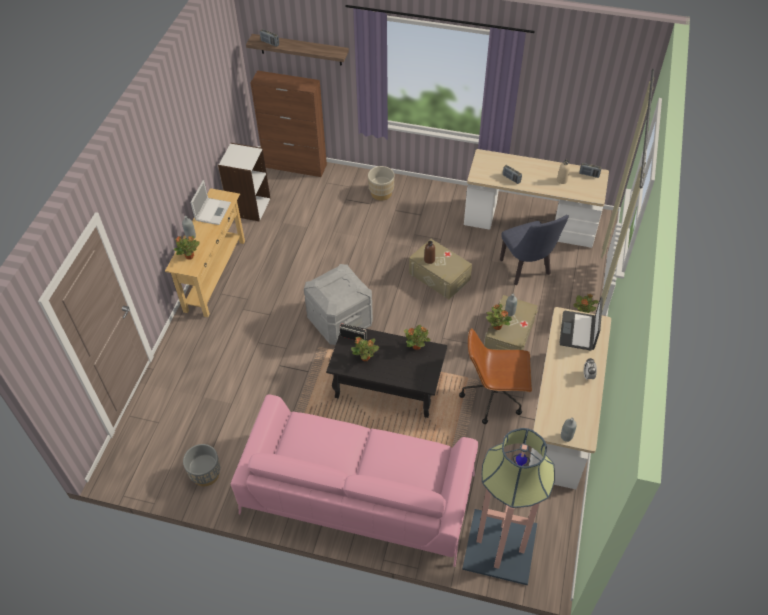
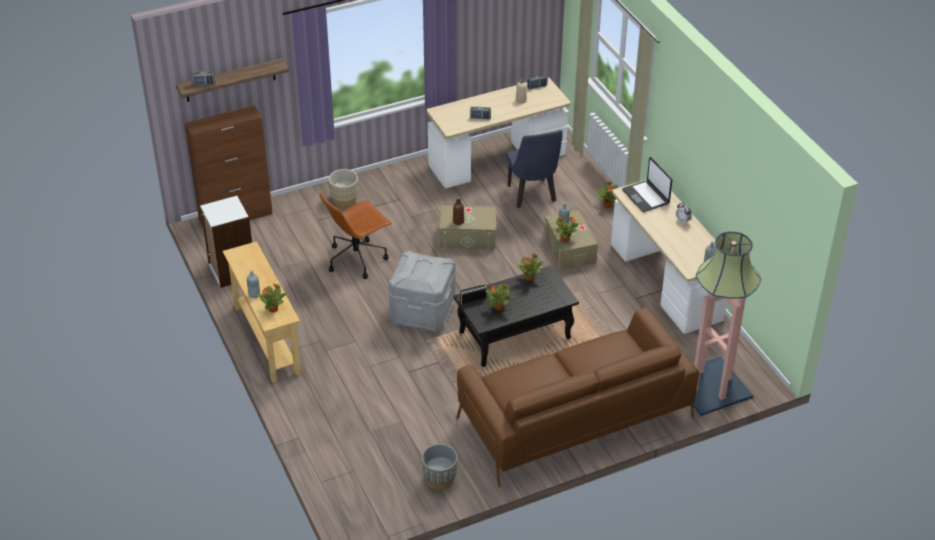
camera: 40 degrees left, 10 degrees down
laptop [190,180,231,225] -> none
pink sofa [231,394,478,567] -> brown sofa [456,308,699,487]
brown office chair [459,328,532,424] -> brown office chair moved to [319,193,392,279]
blue chair [500,215,569,285] -> blue chair turned 45 degrees clockwise [506,130,563,208]

